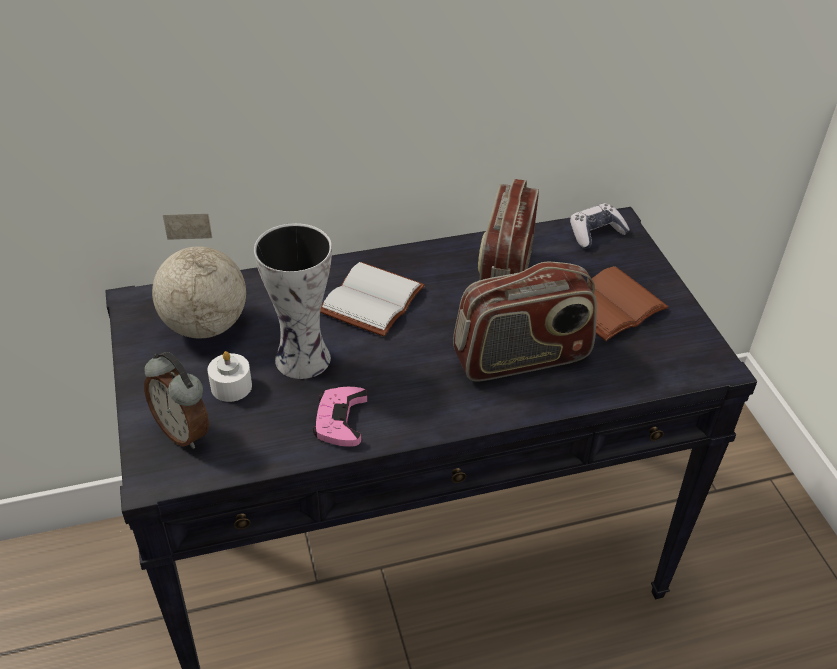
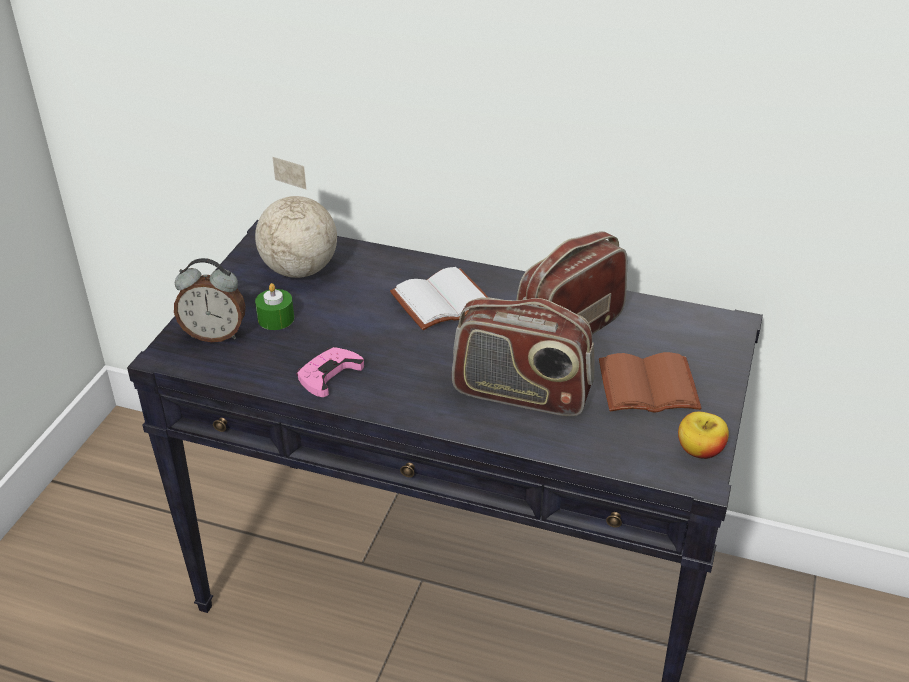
camera: 35 degrees right, 5 degrees down
alarm clock [144,352,209,449] -> alarm clock turned 75 degrees counterclockwise [174,258,246,342]
white candle [208,351,252,402] -> green candle [255,283,294,330]
vase [254,223,332,379] -> none
game controller [570,203,630,249] -> none
none -> apple [678,412,729,459]

